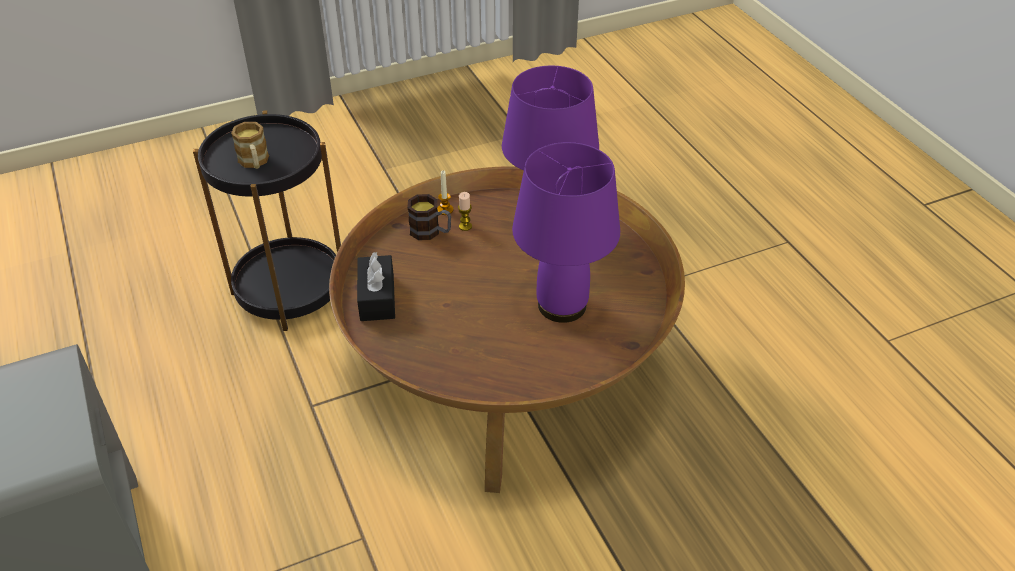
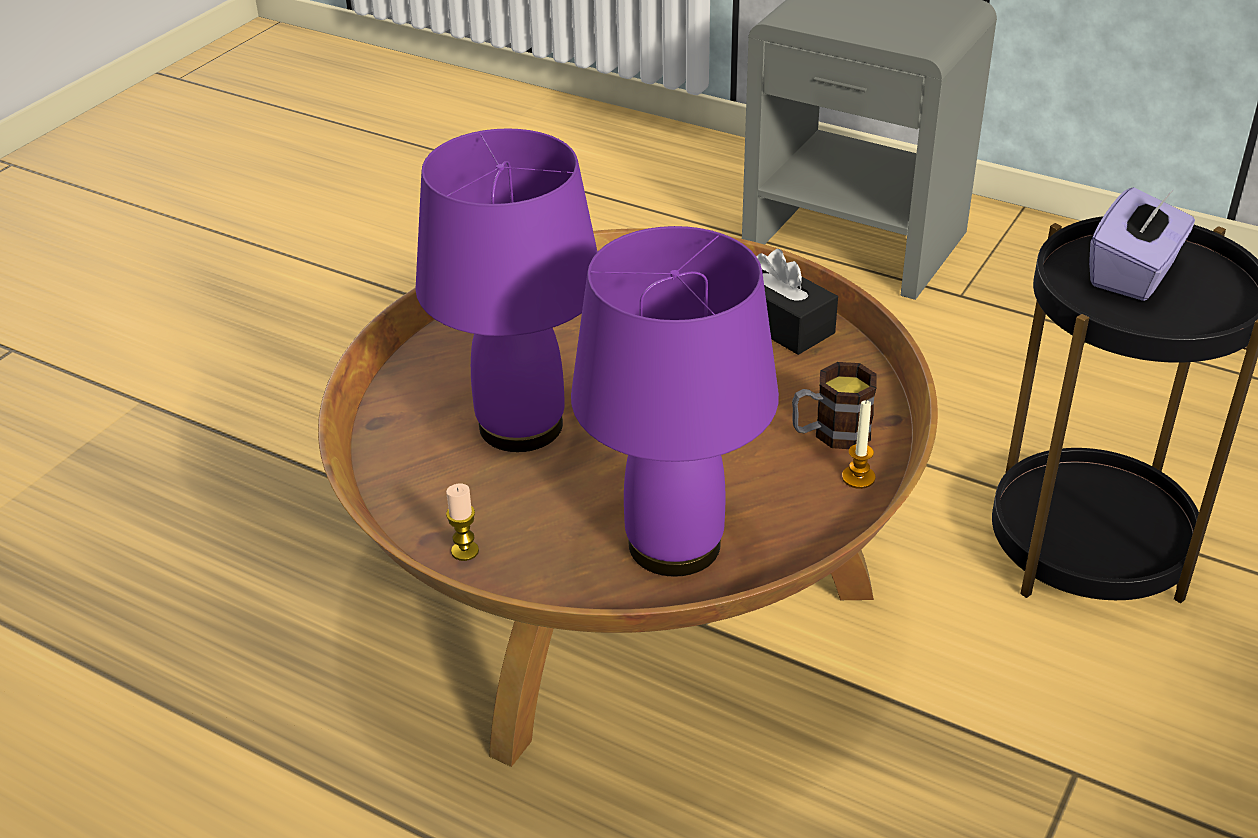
camera: 145 degrees right, 5 degrees down
mug [231,122,269,169] -> purple tissue box [1089,187,1195,301]
candle [458,192,472,231] -> candle moved to [446,484,479,561]

